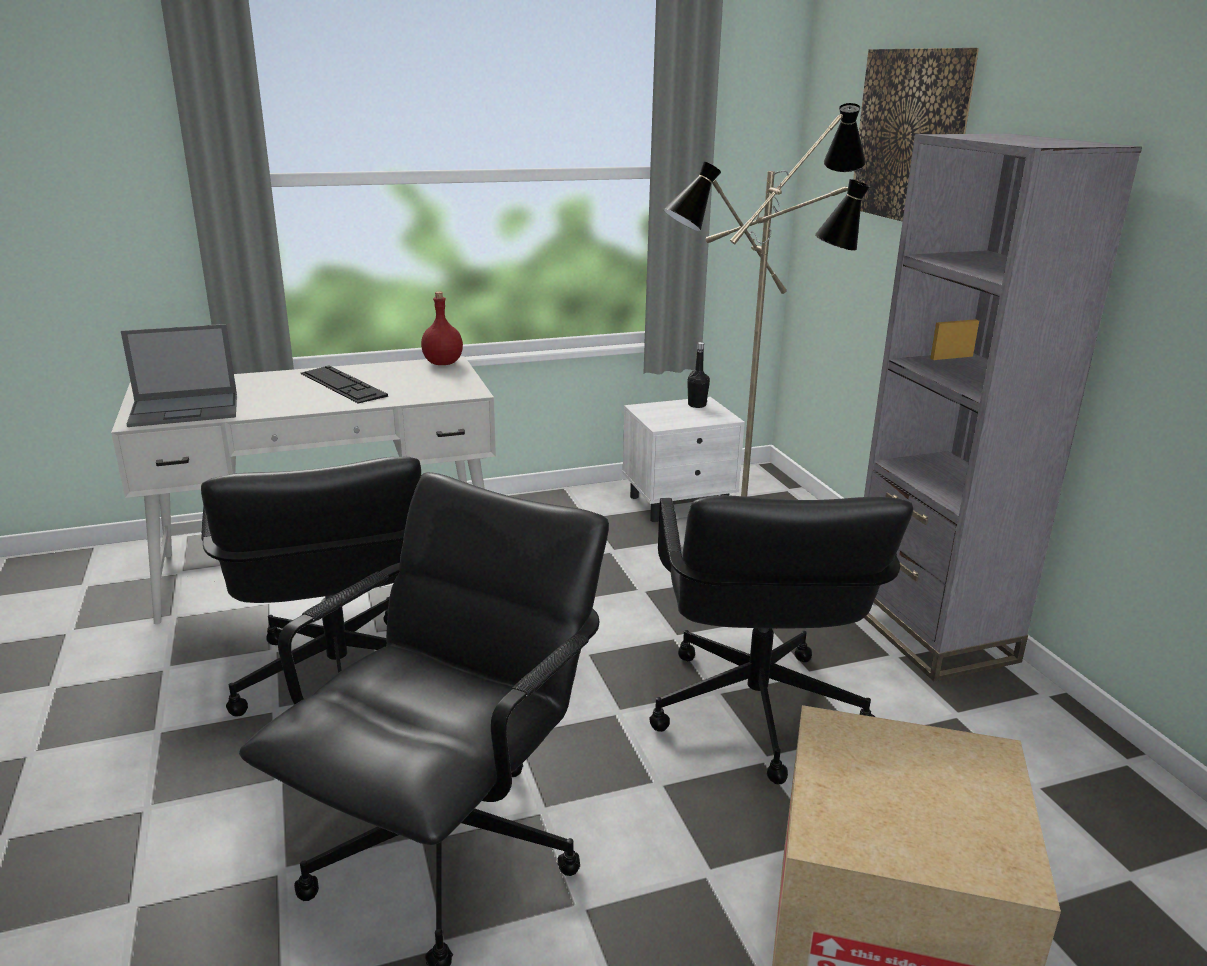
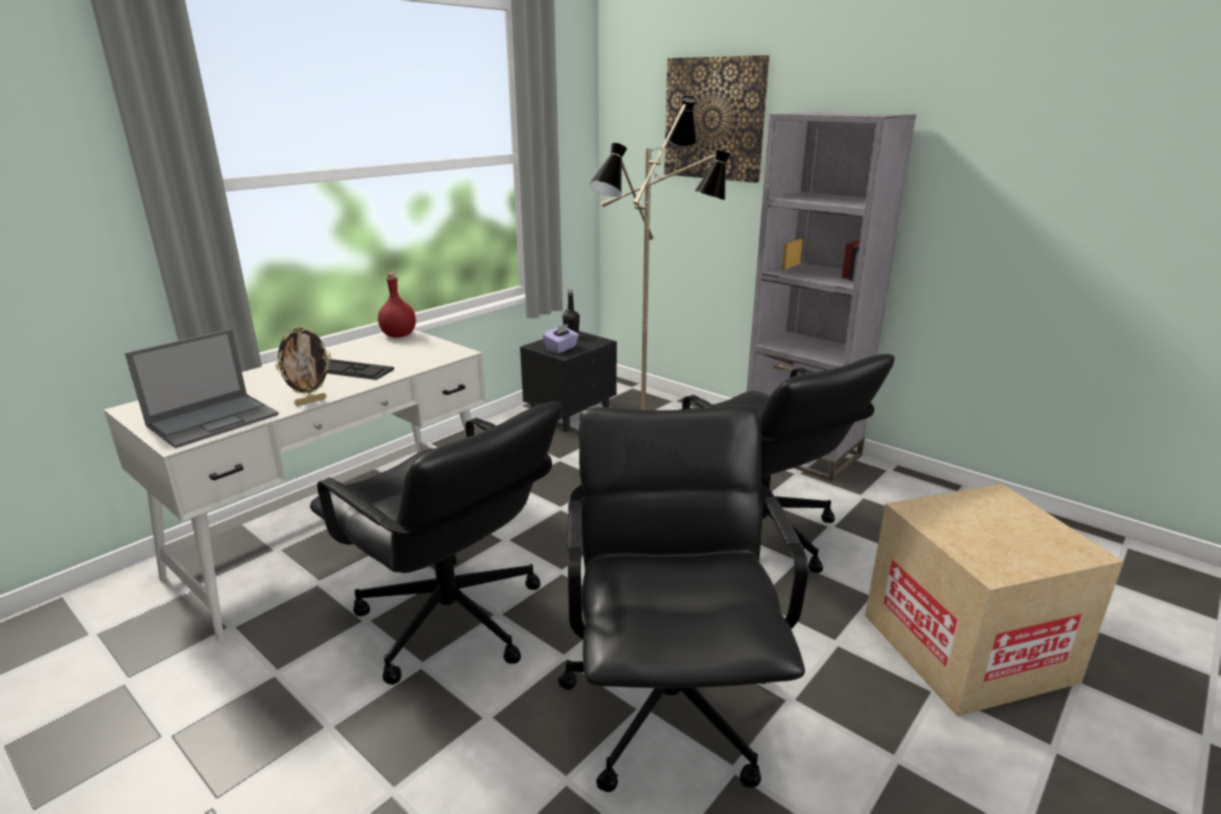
camera: 30 degrees left, 0 degrees up
white nightstand [622,397,745,522] -> black nightstand [520,331,617,432]
none -> picture frame [276,325,332,406]
none -> purple tissue box [543,324,579,353]

